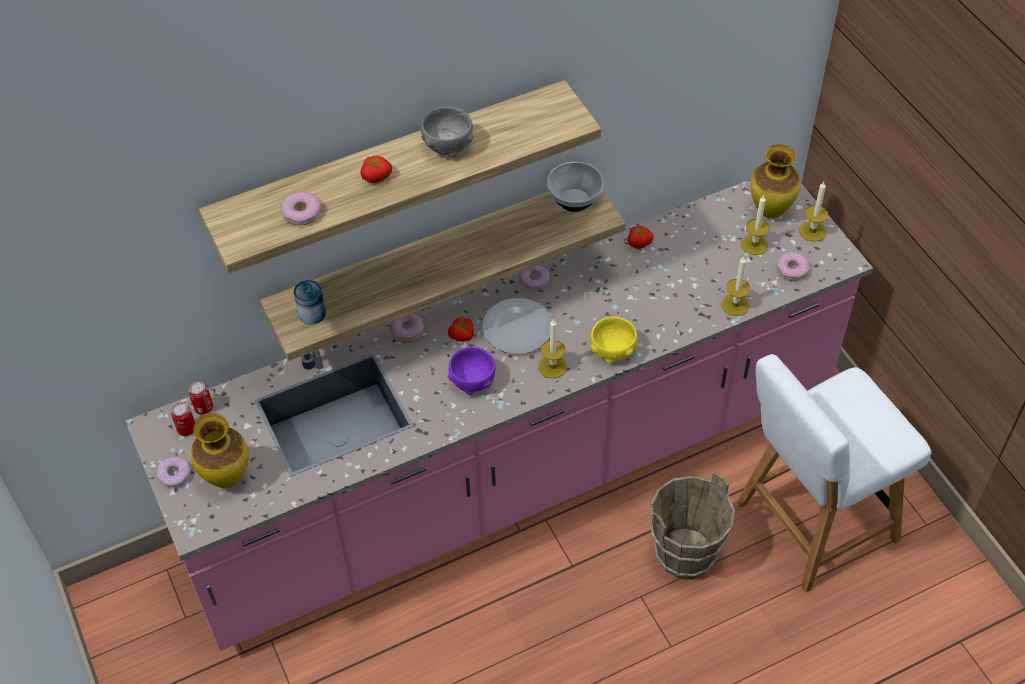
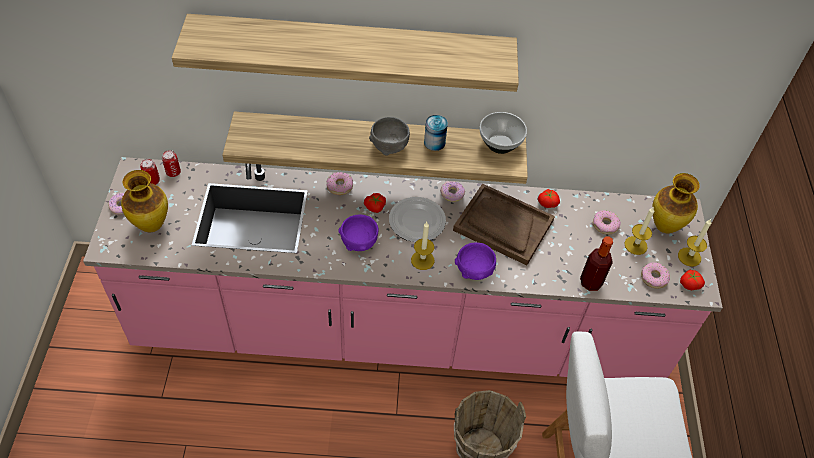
camera: 25 degrees right, 0 degrees up
donut [281,192,321,225] -> donut moved to [593,210,621,234]
can [294,280,326,325] -> can moved to [424,115,448,151]
tomato [360,155,392,183] -> tomato moved to [680,270,705,290]
grey bowl [421,107,474,157] -> grey bowl moved to [369,117,410,156]
yellow bowl [590,316,638,363] -> purple bowl [455,243,496,280]
candle [722,257,751,316] -> bottle [580,237,613,291]
none -> brown tray [453,184,555,265]

